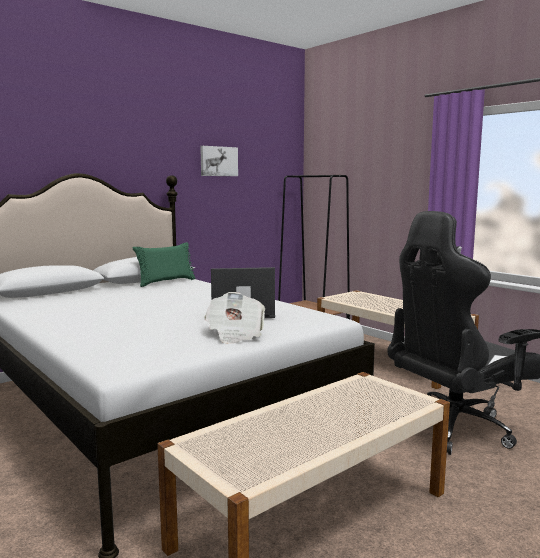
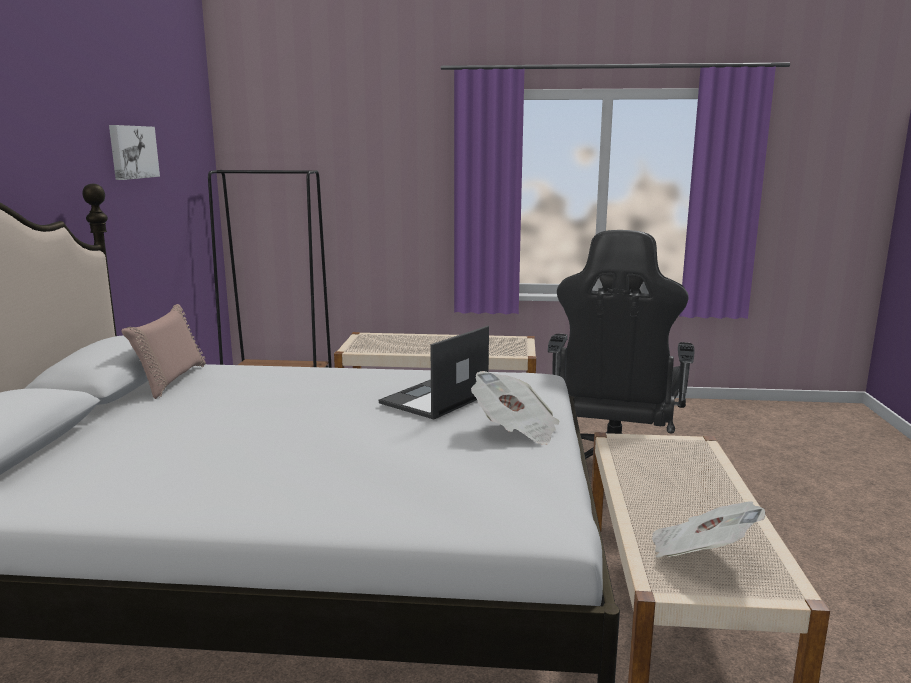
camera: 45 degrees left, 5 degrees up
green pillow [133,242,195,287] -> beige pillow [121,304,206,399]
none -> newspaper [652,501,766,558]

